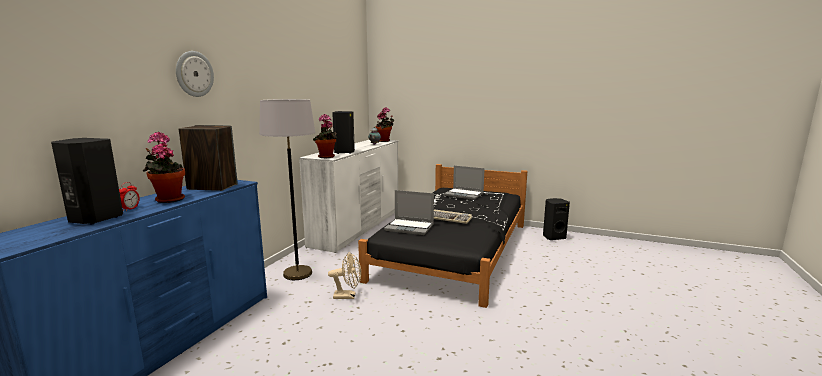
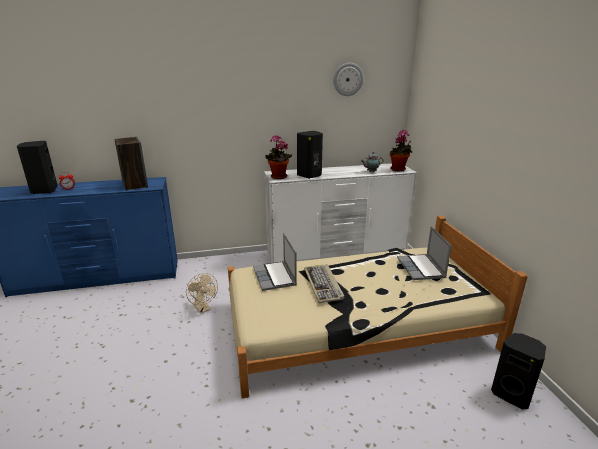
camera: 55 degrees right, 10 degrees up
potted plant [143,132,185,203] -> none
wall clock [176,51,214,97] -> wall clock moved to [333,63,363,96]
grey floor lamp [259,99,315,280] -> none
black bed [358,164,527,308] -> beige bed [228,216,528,398]

